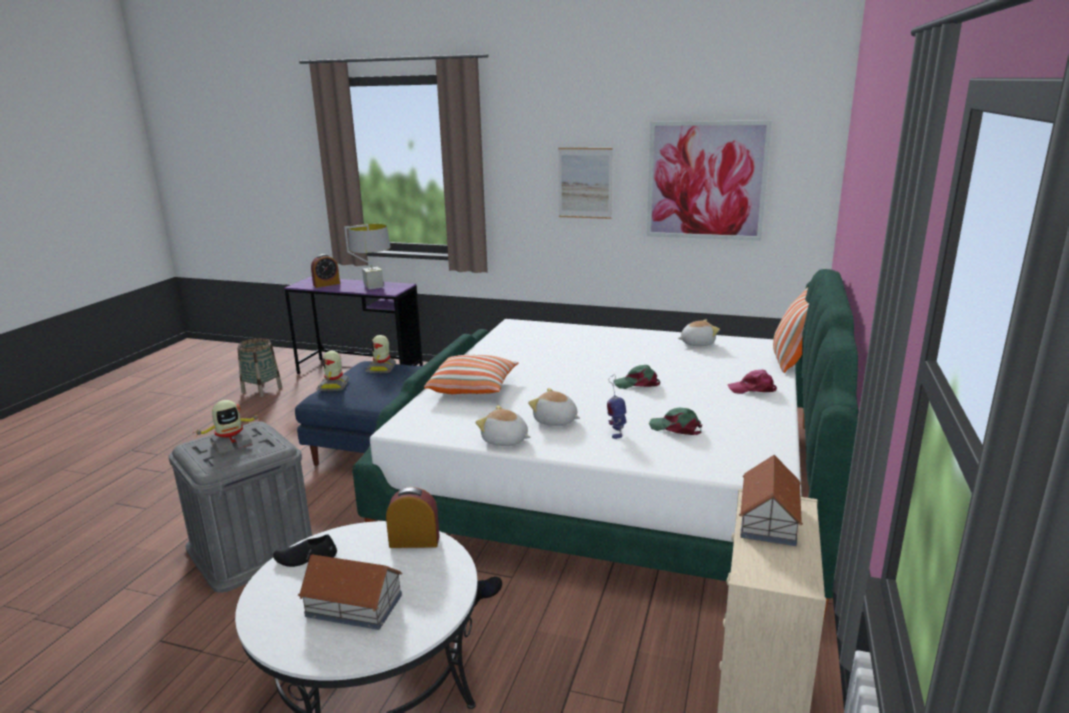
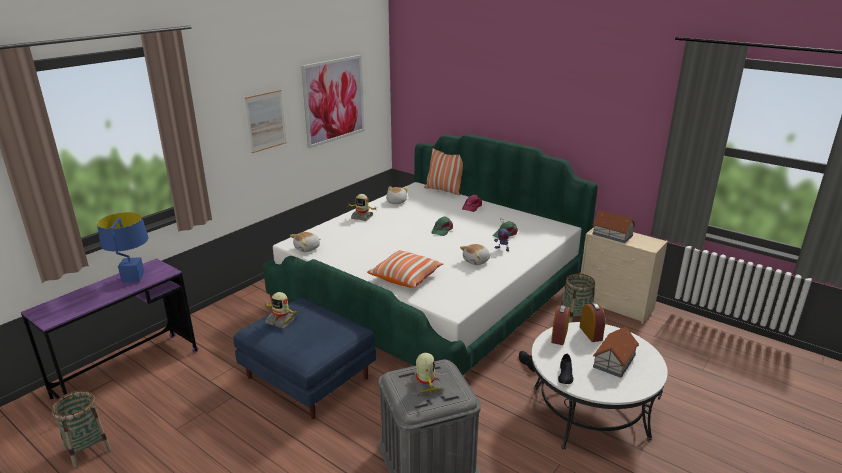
camera: 70 degrees left, 5 degrees up
alarm clock [311,254,340,288] -> alarm clock moved to [580,302,605,342]
toy robot [317,351,349,391] -> toy robot moved to [349,194,376,221]
grey table lamp [344,224,391,289] -> blue table lamp [97,212,149,283]
plush toy [476,406,530,446] -> plush toy moved to [290,232,320,252]
none -> basket [561,274,595,323]

